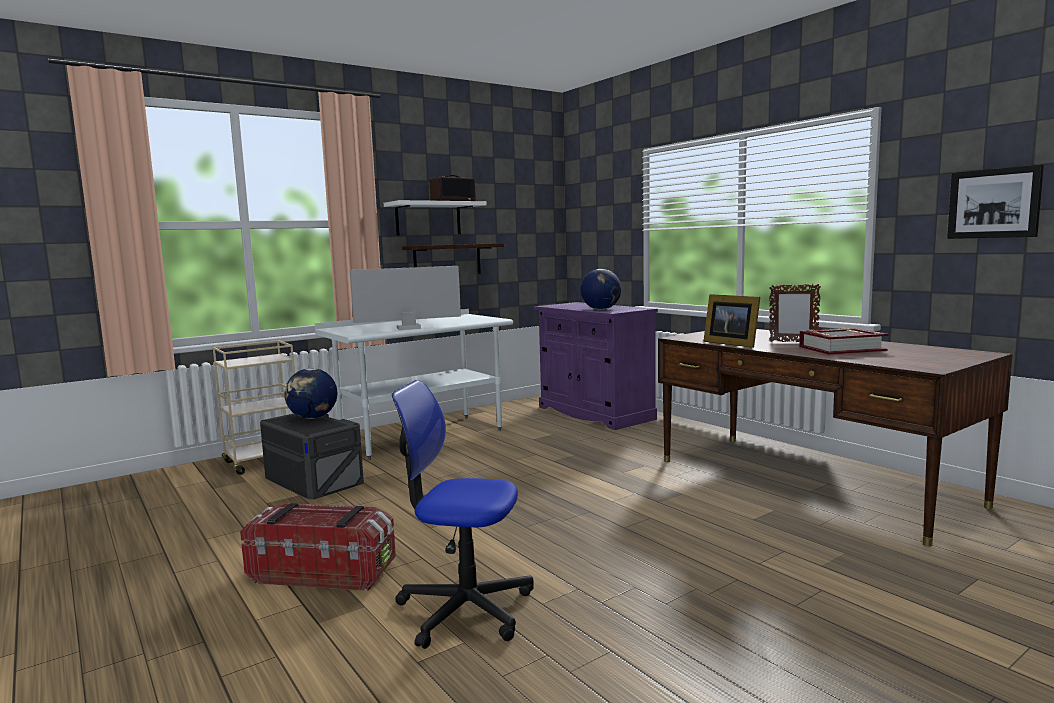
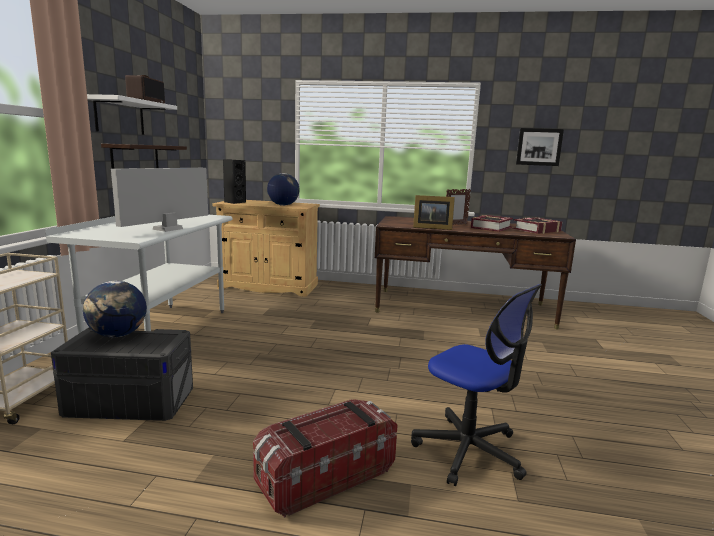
camera: 45 degrees left, 5 degrees up
office chair [392,380,534,649] -> office chair turned 105 degrees counterclockwise [411,284,542,486]
purple cabinet [534,302,658,430] -> beige cabinet [213,200,320,297]
none -> black speaker [223,160,246,204]
none -> book [513,217,562,234]

